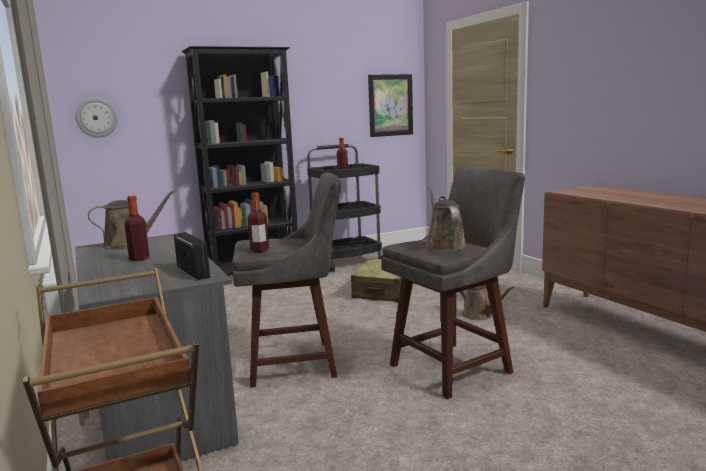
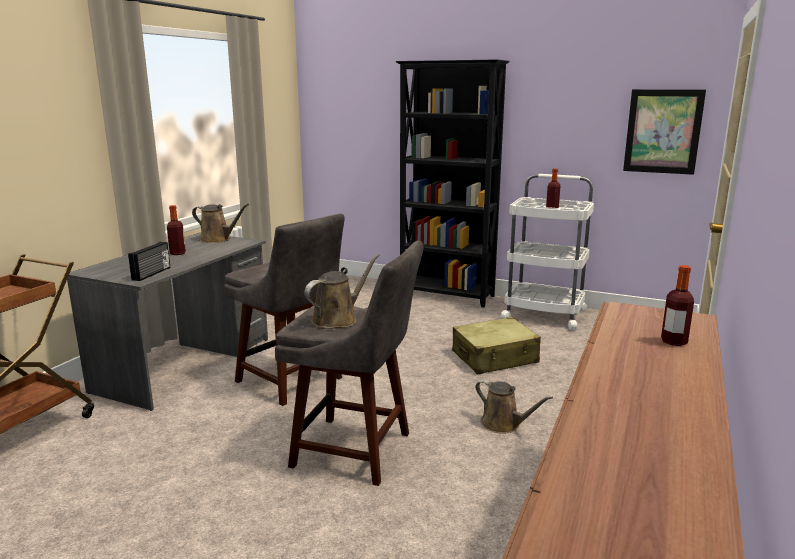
camera: 50 degrees right, 5 degrees up
wall clock [76,98,118,138] -> none
bottle [248,193,269,252] -> bottle moved to [661,265,694,346]
black cart [307,144,384,272] -> white cart [501,174,594,330]
brown watering can [460,285,515,320] -> brown watering can turned 60 degrees counterclockwise [475,379,553,434]

